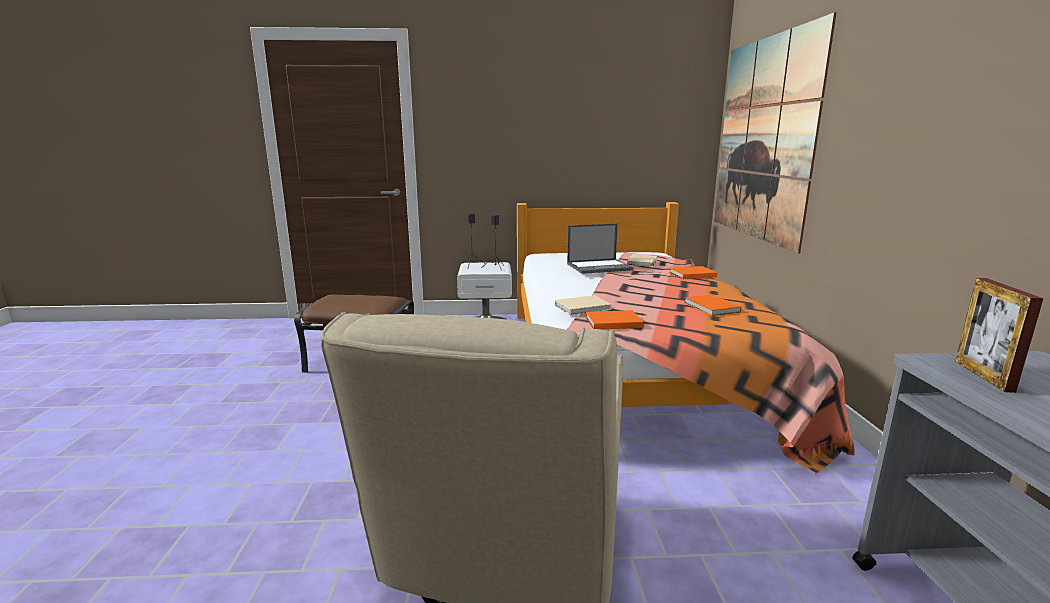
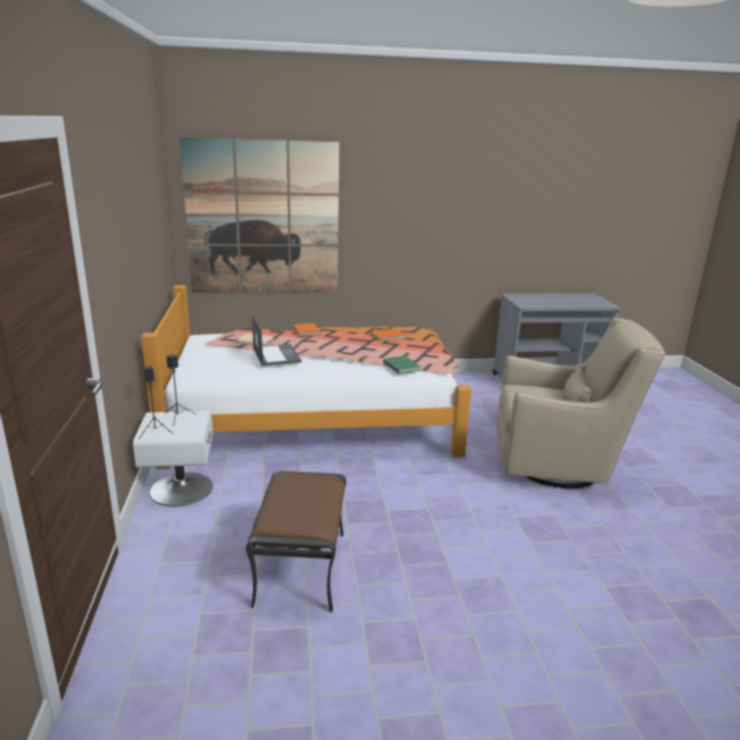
camera: 95 degrees left, 5 degrees up
beige book [555,295,612,315] -> green book [383,356,421,374]
orange book [586,310,644,330] -> none
picture frame [955,278,1044,393] -> none

